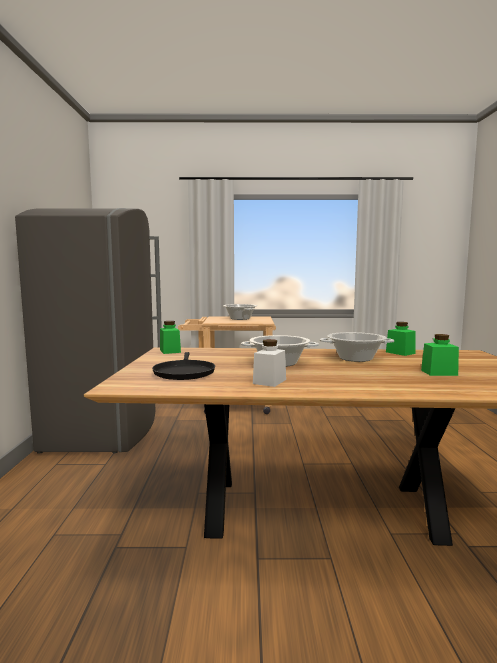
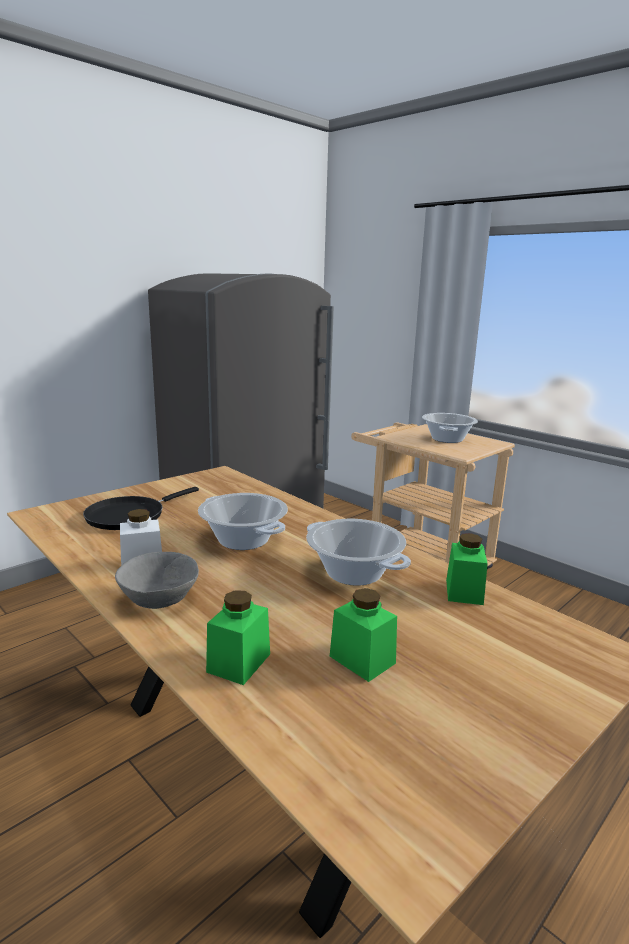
camera: 45 degrees right, 10 degrees up
green jar [160,321,181,354] -> green jar moved to [206,590,270,685]
none -> grey bowl [115,552,199,609]

